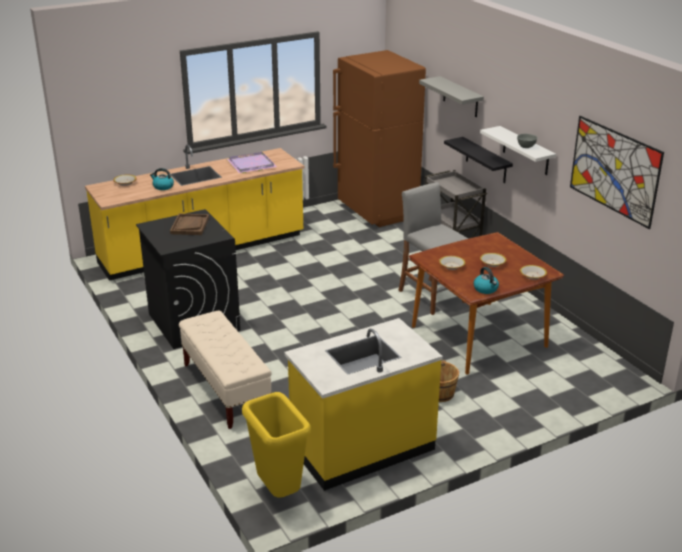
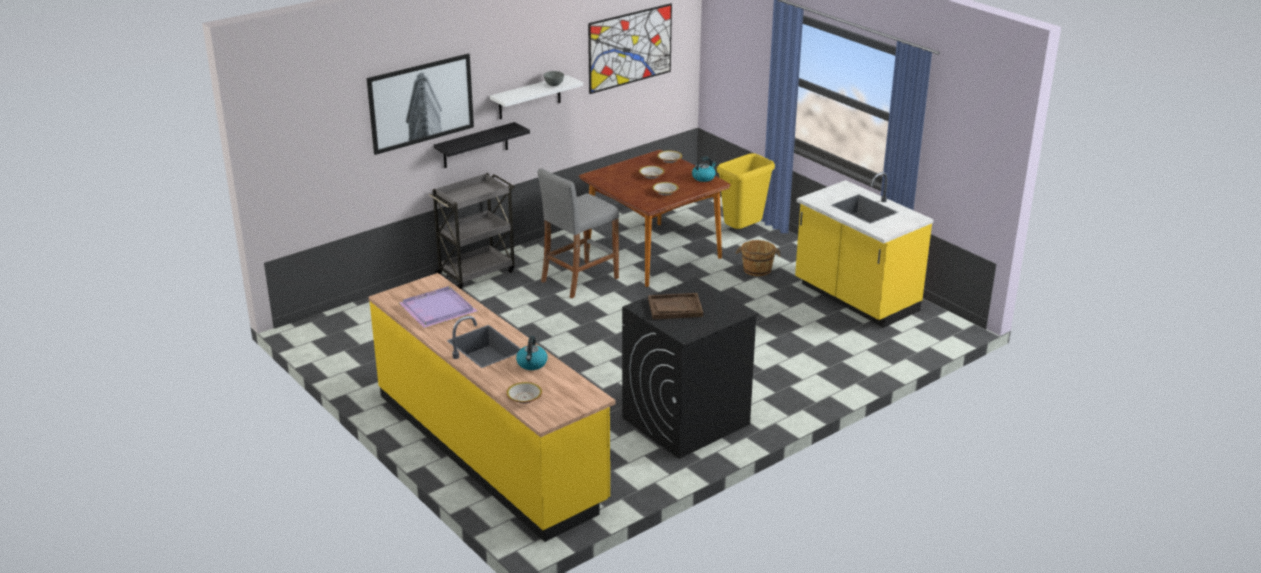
camera: 100 degrees left, 0 degrees up
beige bench [179,311,272,429] -> none
yellow trash can [242,392,311,498] -> yellow trash can moved to [717,153,775,229]
brown fridge [333,50,426,227] -> none
grey shelf [419,76,484,117] -> picture [367,54,474,155]

